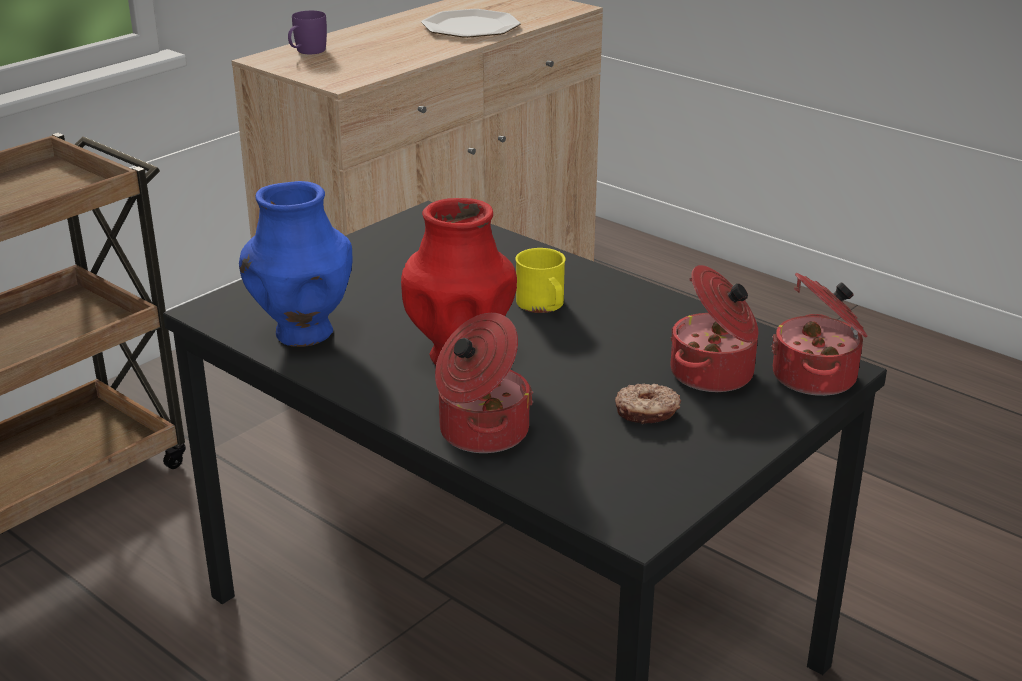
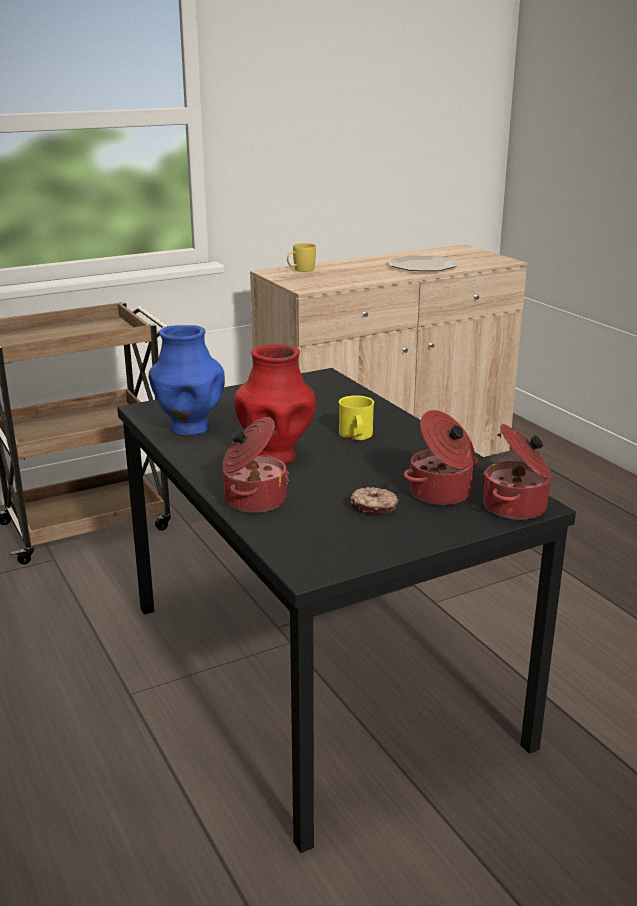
camera: 20 degrees right, 5 degrees down
purple mug [288,11,327,54] -> yellow mug [287,243,316,272]

